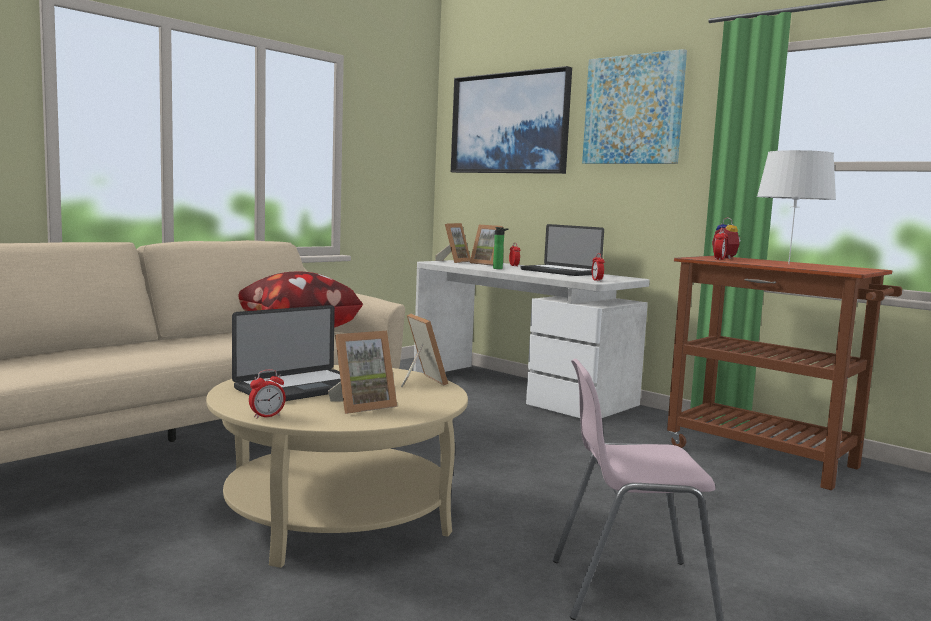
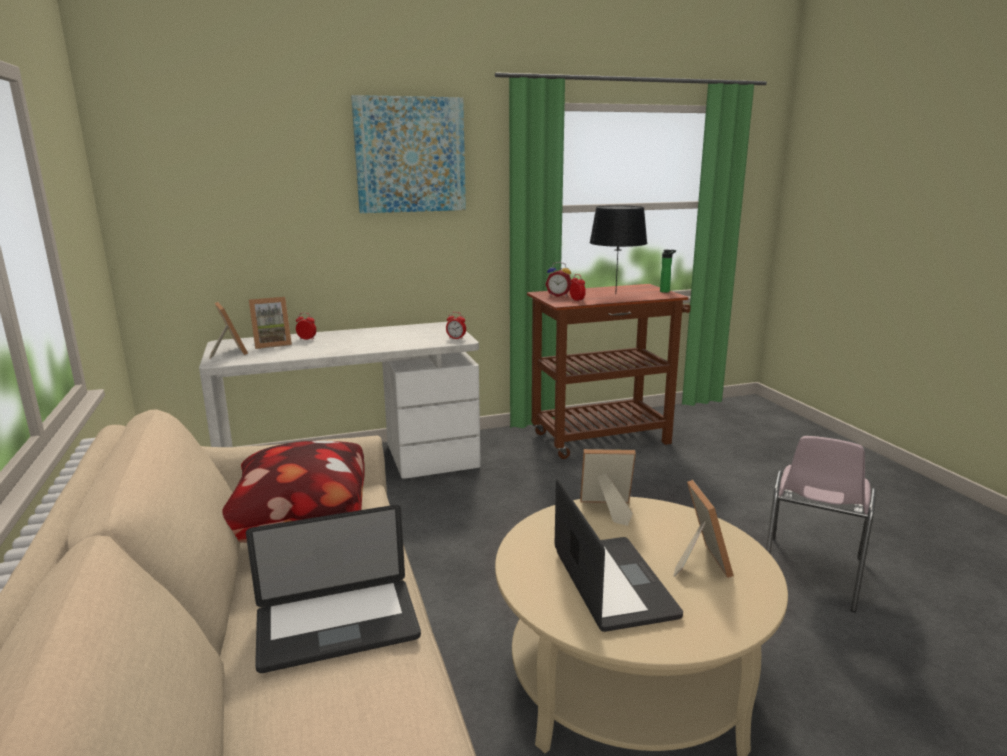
camera: 60 degrees left, 10 degrees up
alarm clock [249,370,286,419] -> none
picture [451,66,572,174] -> none
bottle [493,227,509,269] -> bottle moved to [660,250,676,293]
laptop [520,224,604,276] -> laptop moved to [246,505,421,673]
white table lamp [757,150,836,265] -> black table lamp [589,206,648,295]

